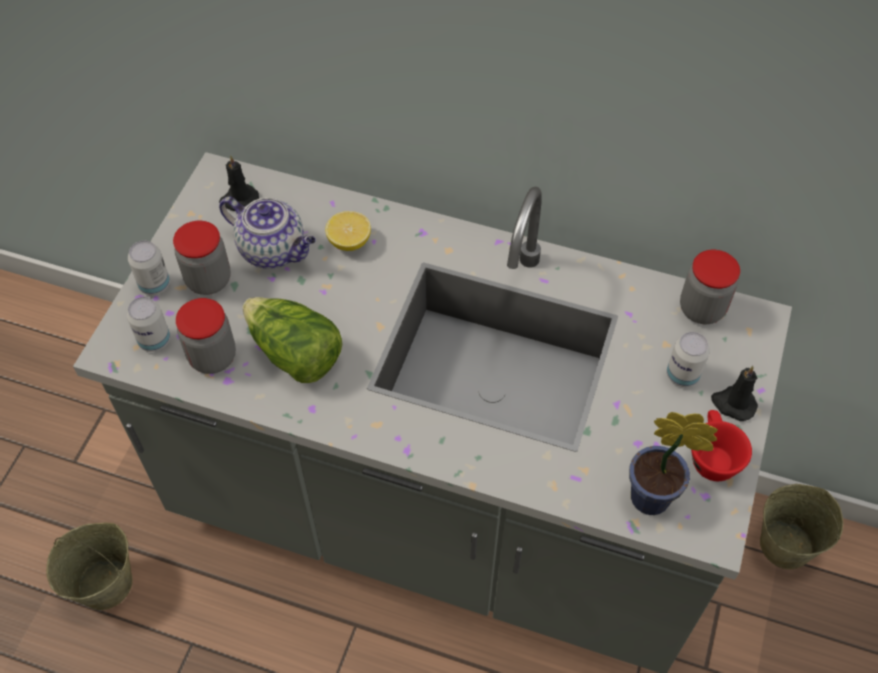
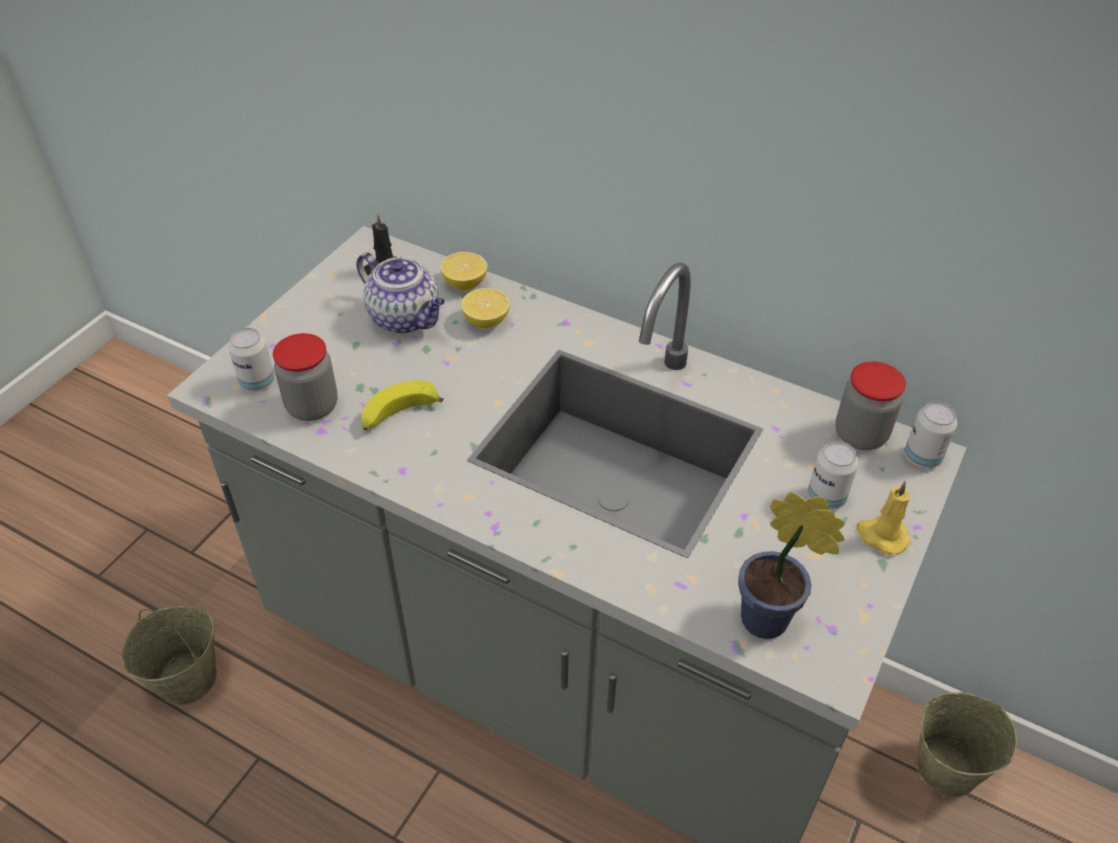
camera: 10 degrees right, 10 degrees down
can [128,241,170,295] -> can moved to [905,402,957,468]
jar [173,221,231,295] -> none
lettuce [243,297,343,383] -> banana [361,380,443,430]
red cup [691,410,752,481] -> none
black candle [711,366,758,421] -> yellow candle [856,481,910,555]
none -> lemon [440,252,488,290]

